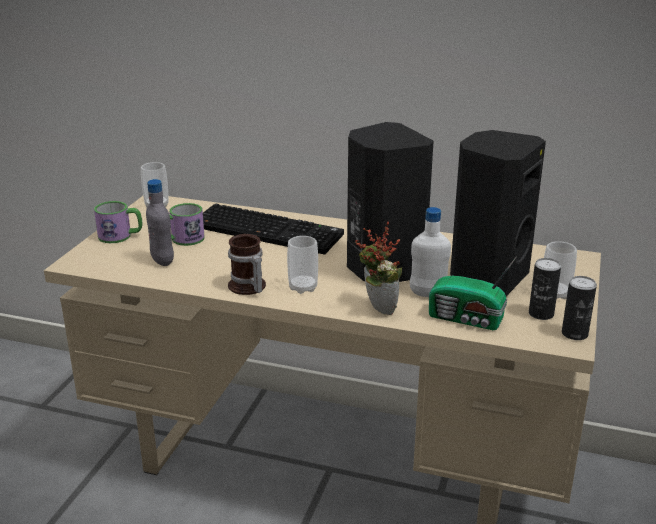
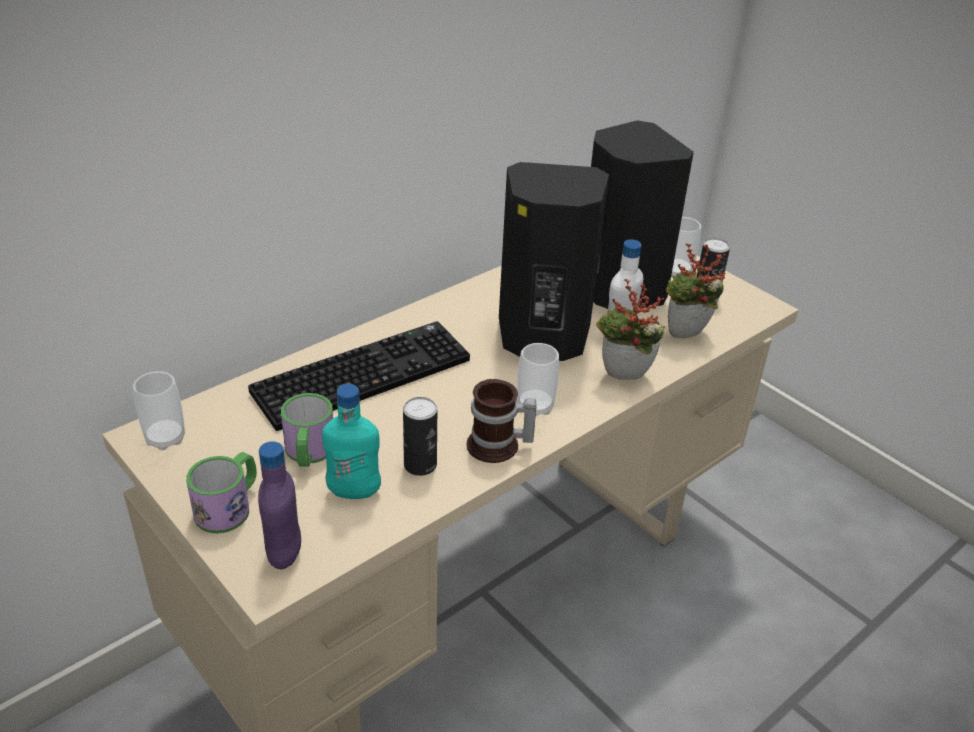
camera: 60 degrees left, 10 degrees up
grey bottle [146,179,174,266] -> turquoise bottle [322,384,381,499]
radio [429,256,517,330] -> potted plant [666,243,726,338]
can [562,276,597,340] -> can moved to [403,397,437,476]
none -> purple bottle [258,441,301,570]

